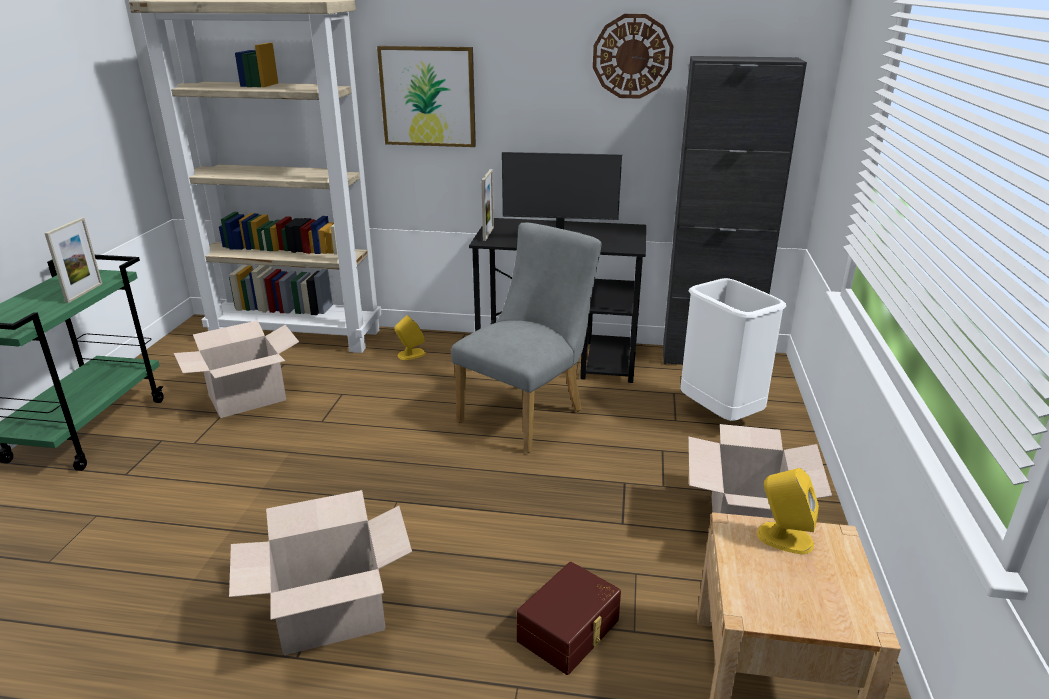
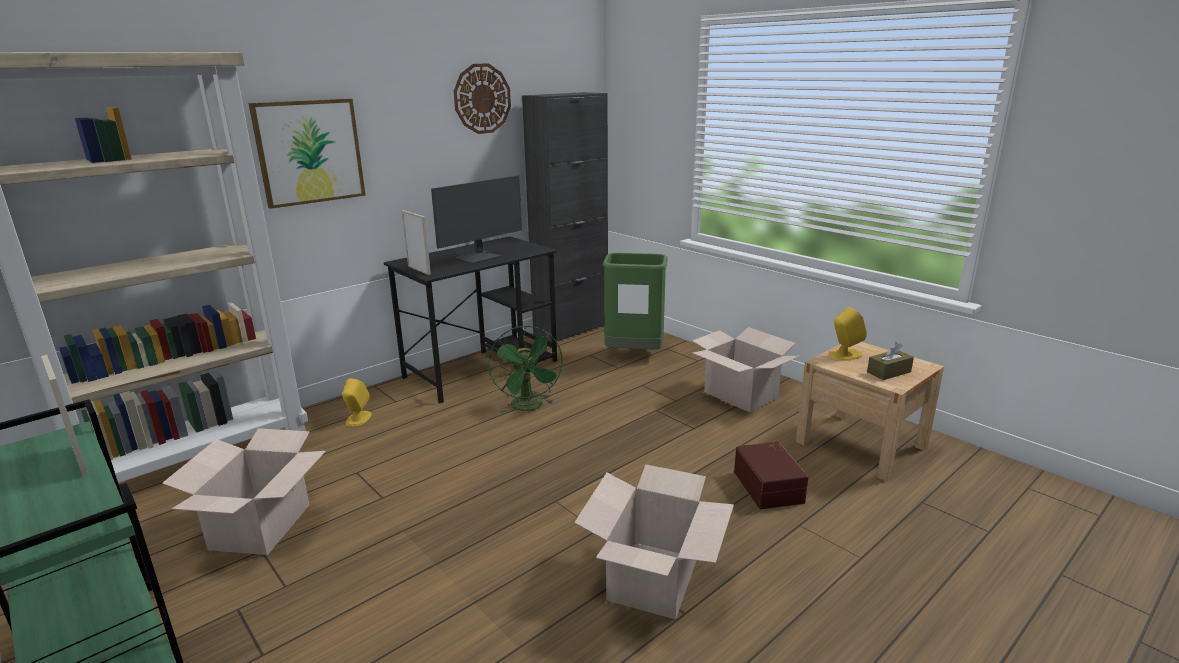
camera: 50 degrees left, 5 degrees down
grey chair [451,223,602,453] -> green fan [488,326,563,413]
white trash can [680,278,786,421] -> green trash can [602,253,668,349]
none -> brown tissue box [867,342,914,380]

